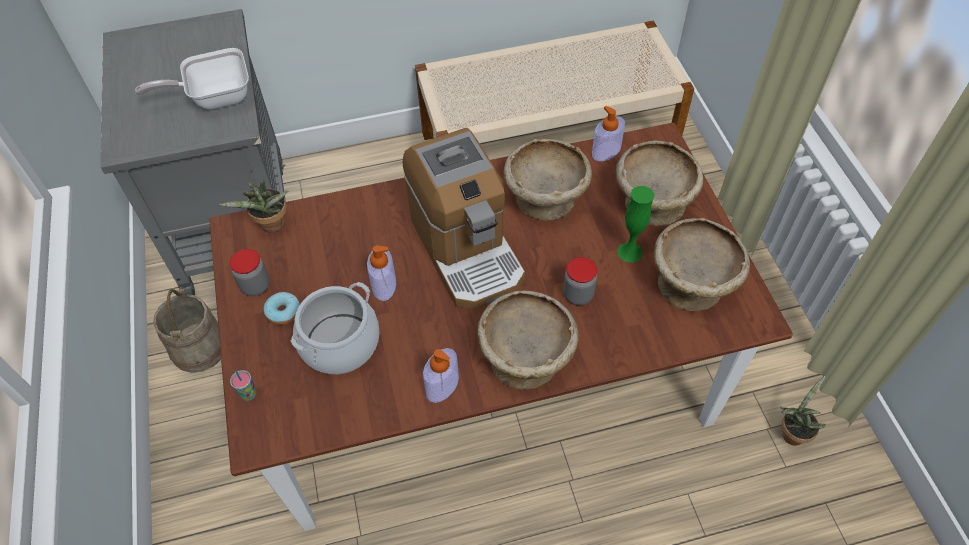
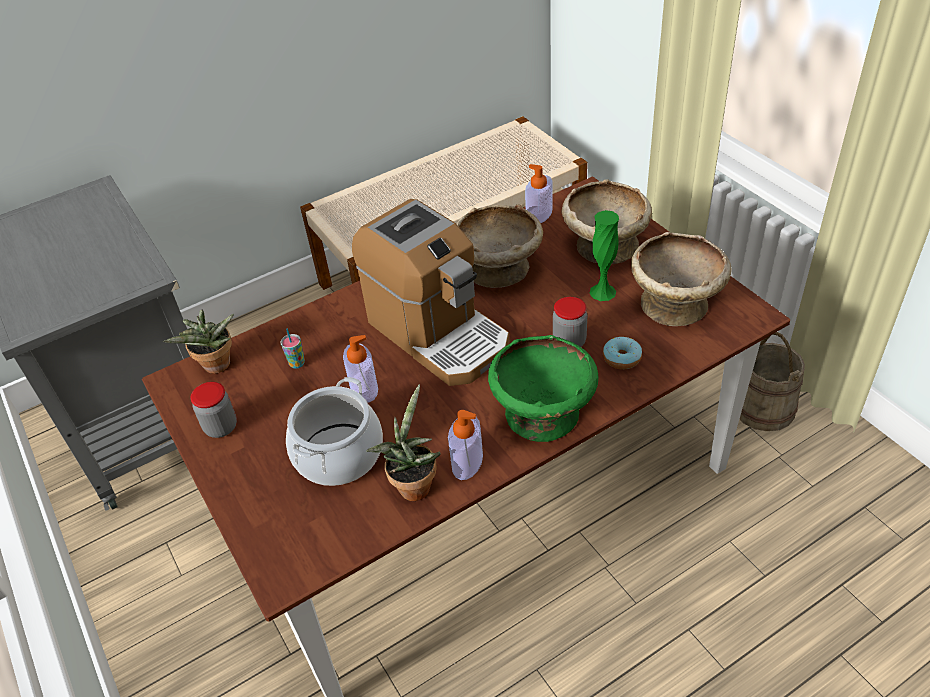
camera: 15 degrees left, 10 degrees down
frying pan [135,48,249,109] -> none
beige bucket [153,287,221,373] -> beige bucket moved to [740,332,805,431]
cup [230,370,257,401] -> cup moved to [281,329,305,369]
donut [263,292,300,325] -> donut moved to [603,337,642,370]
beige bowl [478,291,579,390] -> green bowl [488,335,598,442]
potted plant [780,376,826,446] -> potted plant moved to [366,384,441,501]

